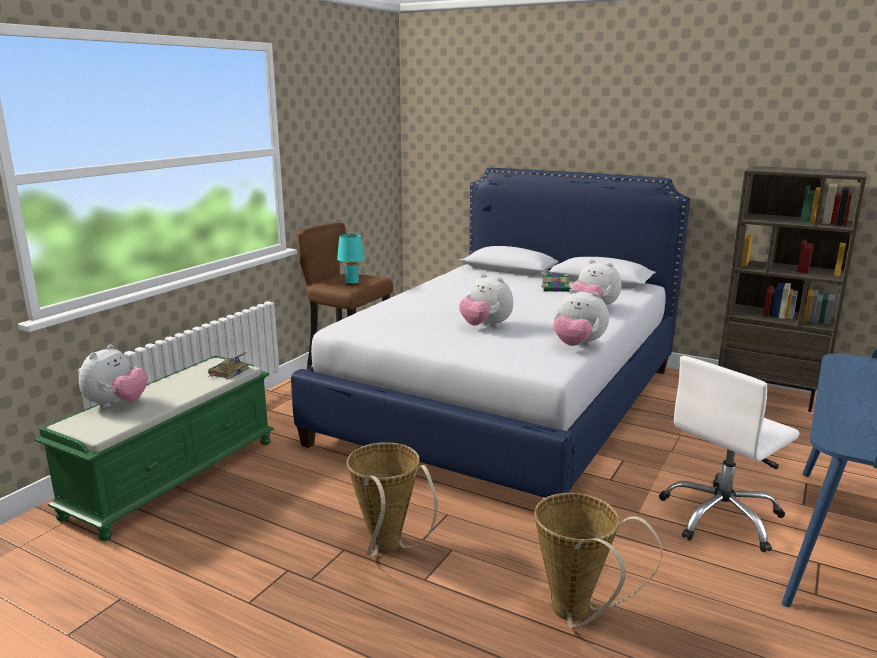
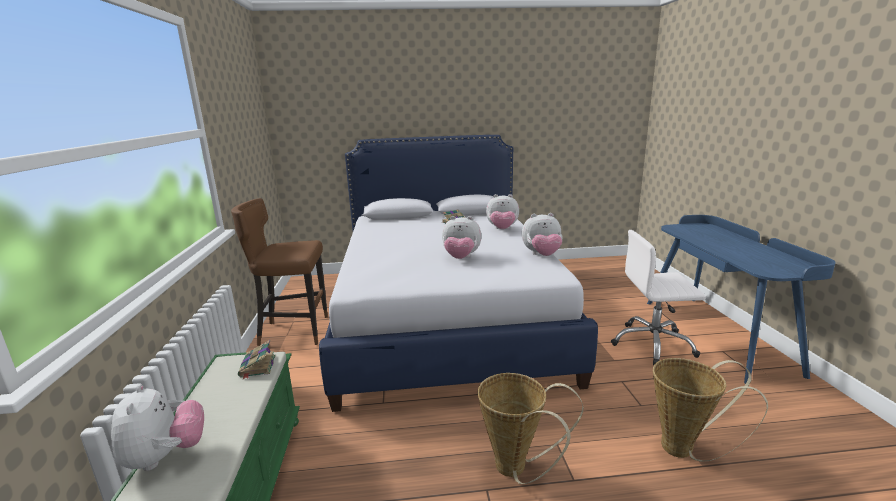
camera: 35 degrees left, 0 degrees up
turquoise table lamp [337,234,365,285] -> none
white office chair [659,356,800,552] -> white office chair turned 75 degrees clockwise [611,230,706,365]
brown bookcase [718,166,867,412] -> none

